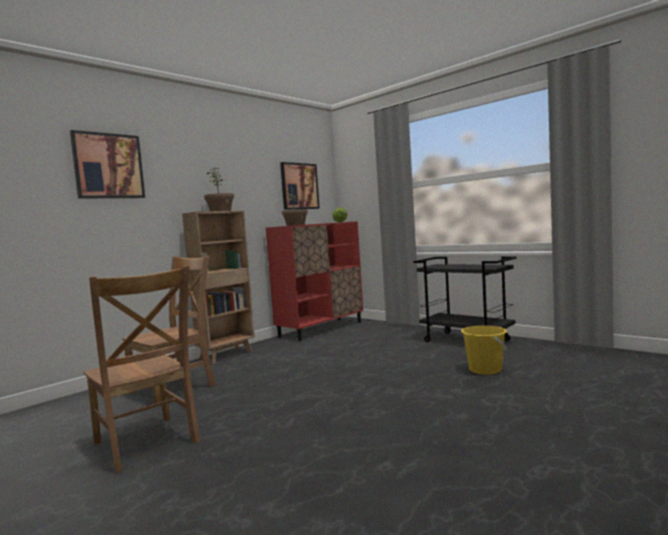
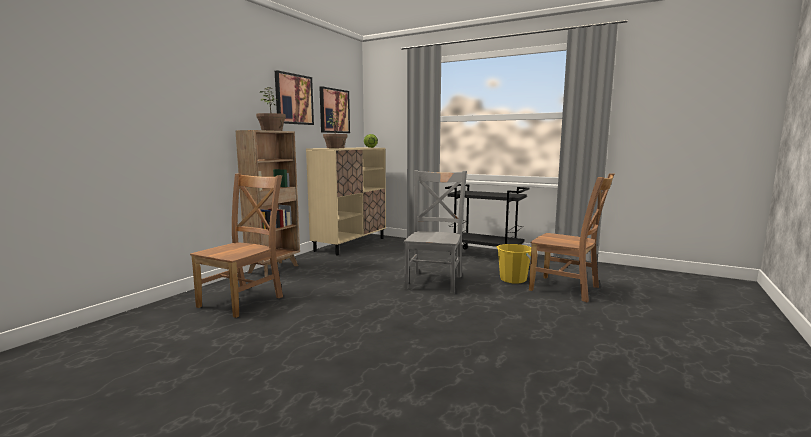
camera: 15 degrees left, 5 degrees up
picture [70,130,145,198] -> picture moved to [275,70,314,125]
brown chair [83,266,201,473] -> brown chair moved to [529,173,614,302]
red cabinet [266,221,363,341] -> beige cabinet [306,148,386,256]
none -> grey chair [403,170,467,293]

